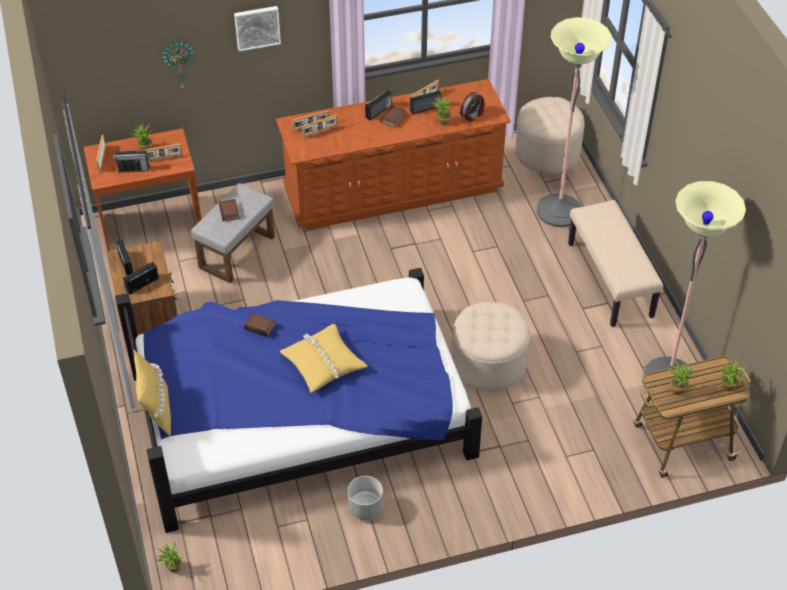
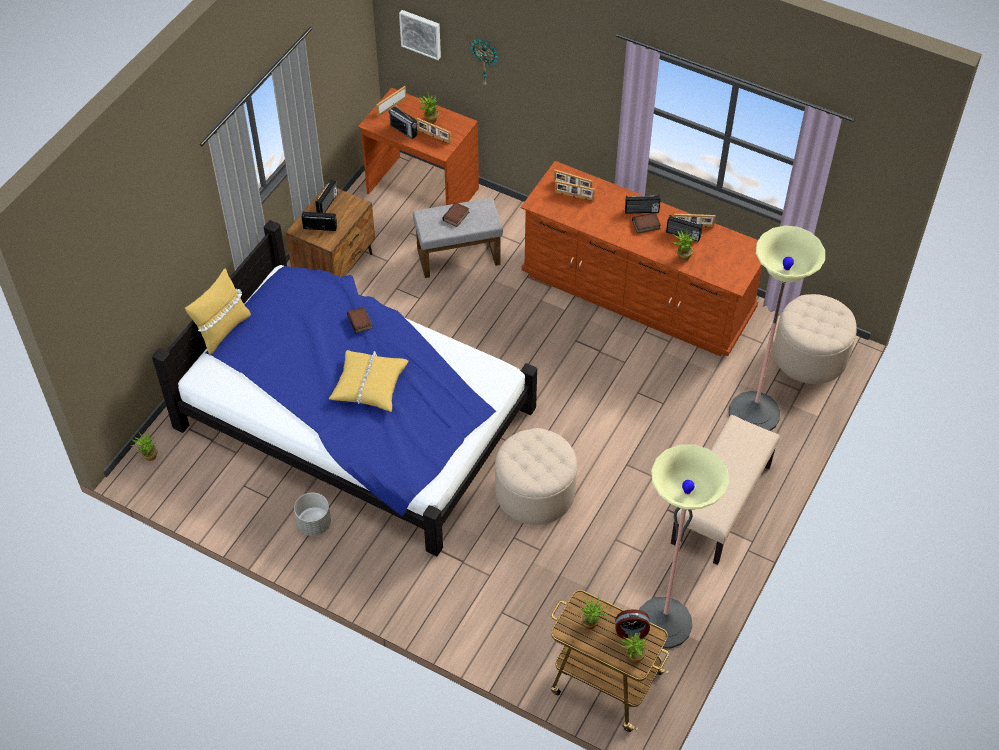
camera: 45 degrees right, 5 degrees up
picture [234,6,281,52] -> picture moved to [399,10,441,60]
alarm clock [460,92,485,122] -> alarm clock moved to [615,609,650,639]

